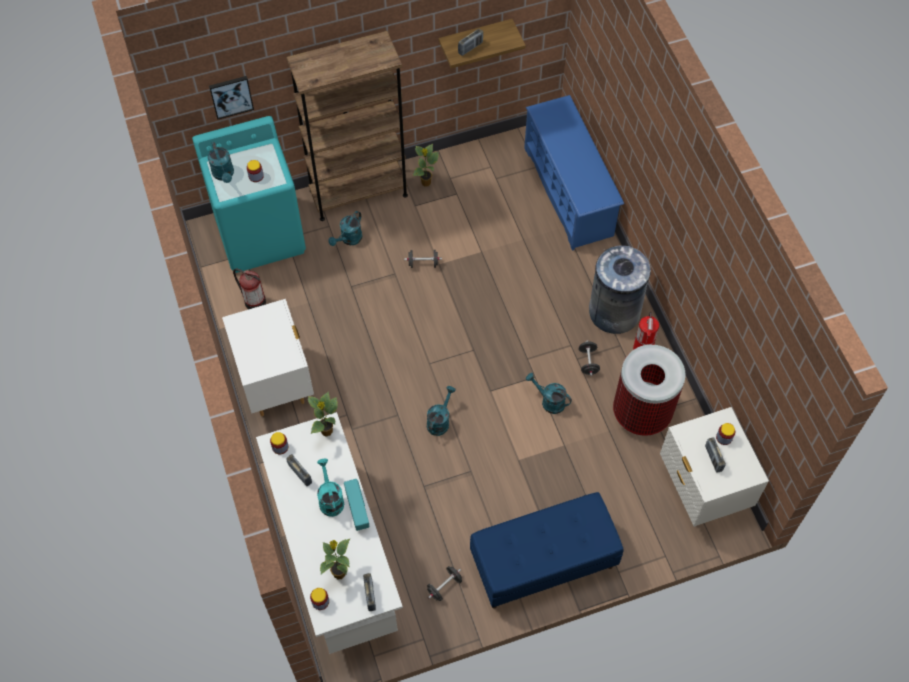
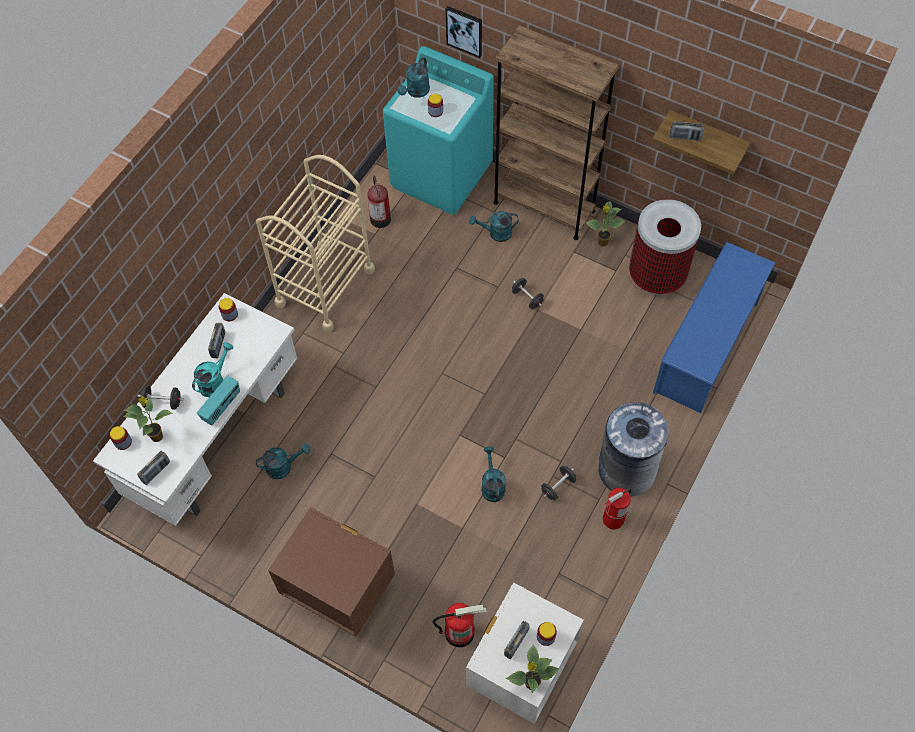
camera: 50 degrees right, 0 degrees up
white nightstand [222,299,314,416] -> beige cart [256,155,375,332]
potted plant [308,391,338,436] -> potted plant moved to [506,644,559,693]
turquoise watering can [427,386,456,436] -> turquoise watering can moved to [256,443,310,479]
black dumbbell [427,566,462,601] -> black dumbbell moved to [137,385,184,410]
blue bench [470,492,623,609] -> brown nightstand [268,507,395,637]
trash can [613,345,685,436] -> trash can moved to [629,199,701,295]
none -> fire extinguisher [433,603,487,648]

